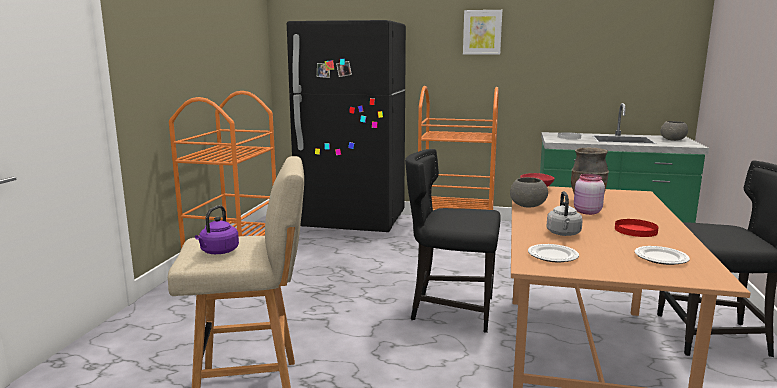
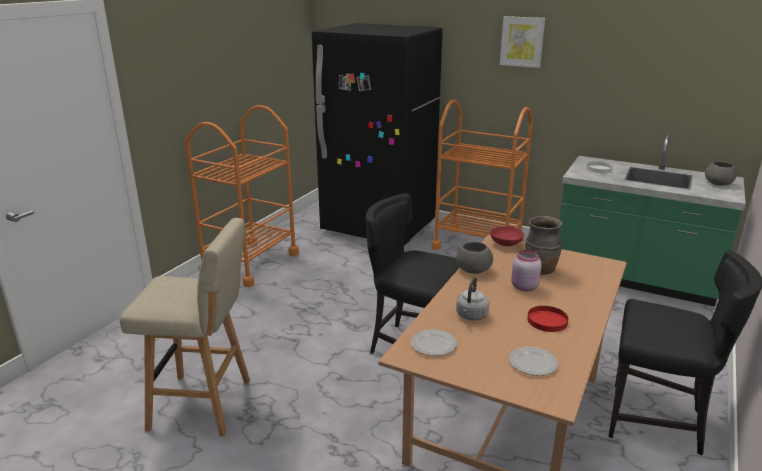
camera: 15 degrees right, 10 degrees up
purple kettle [195,205,239,254] -> none

